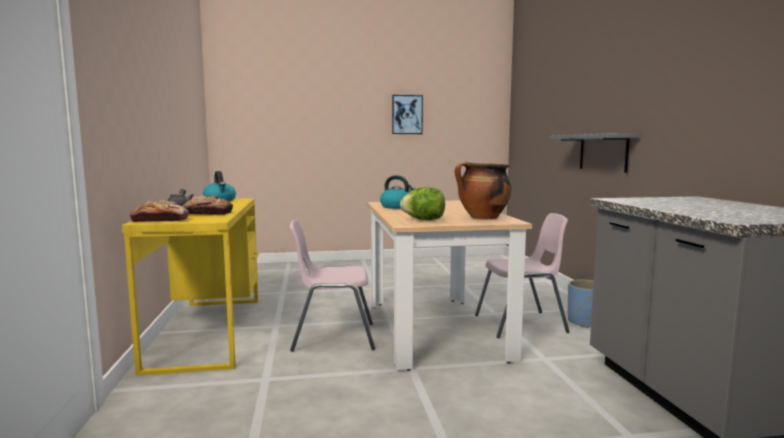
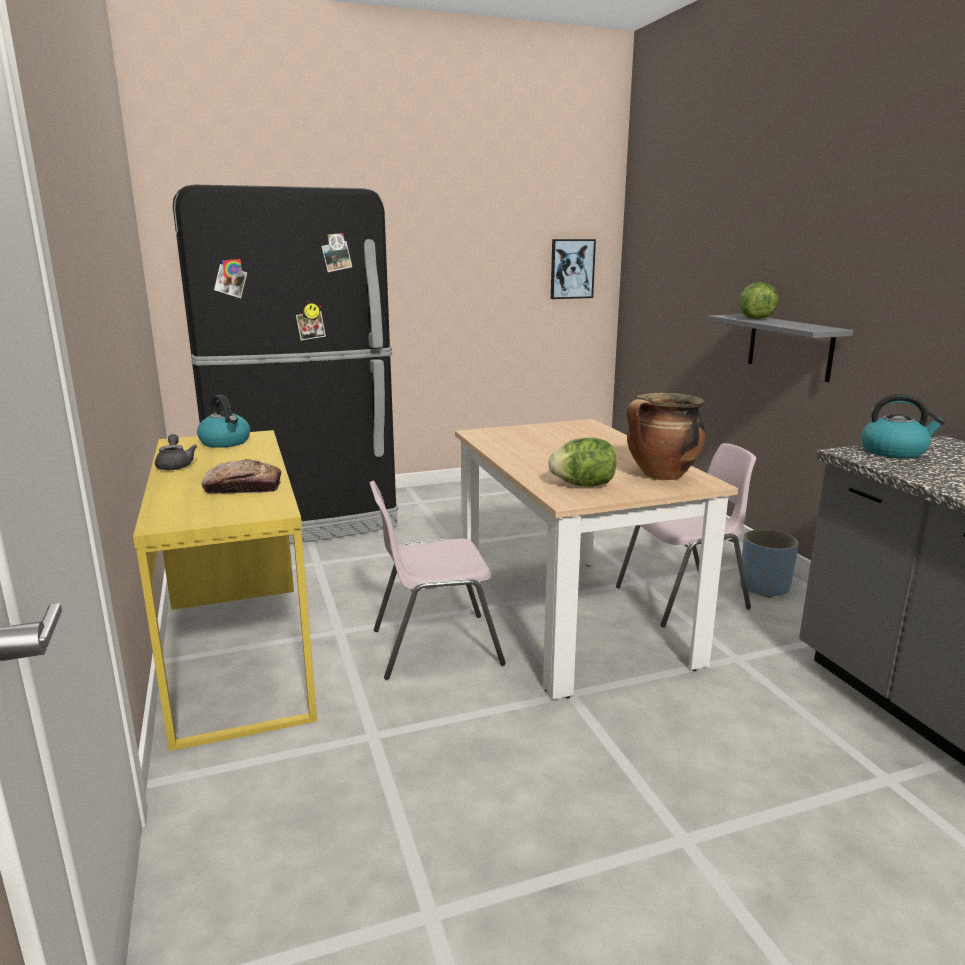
camera: 10 degrees left, 10 degrees up
bread [129,200,189,222] -> none
kettle [380,175,416,209] -> kettle moved to [861,394,945,458]
picture [392,95,423,134] -> picture moved to [551,239,596,299]
none -> black fridge [173,185,398,544]
none -> lettuce [739,282,779,319]

